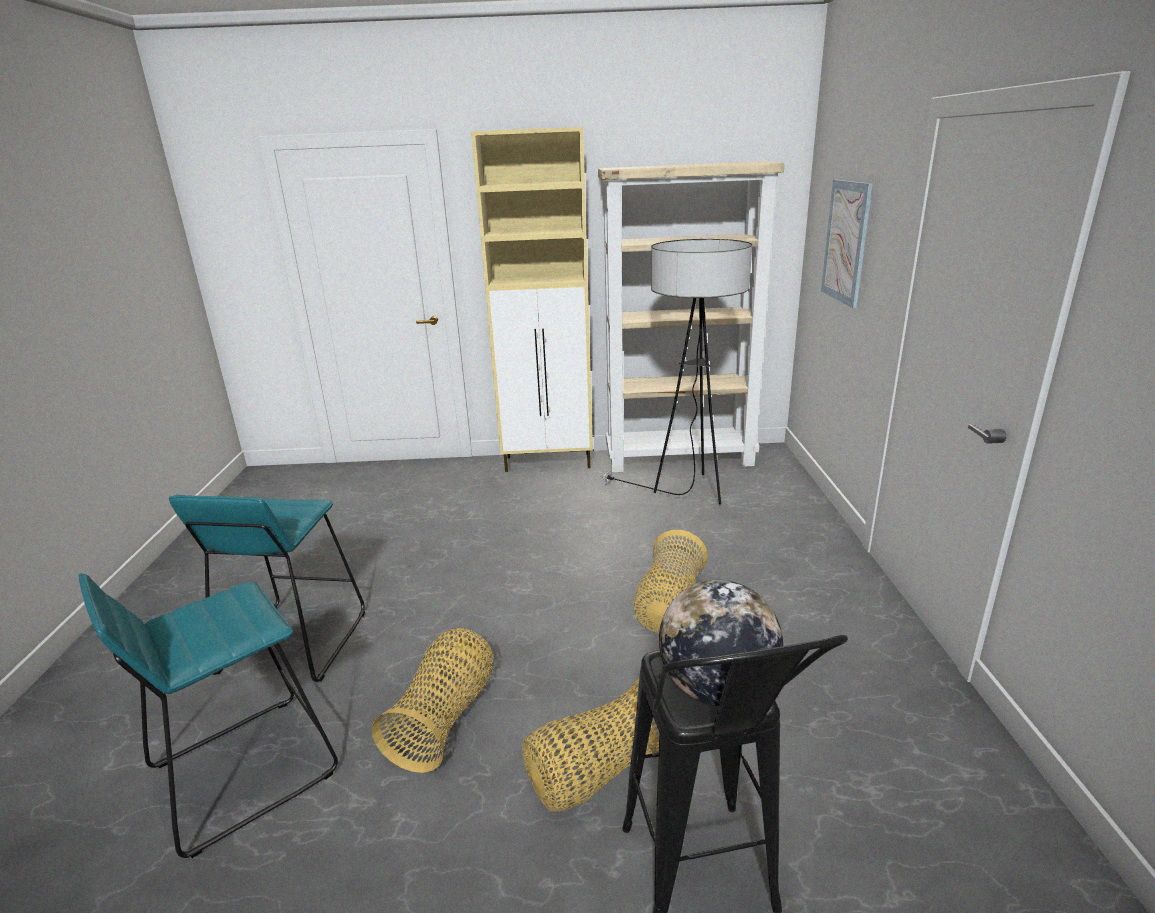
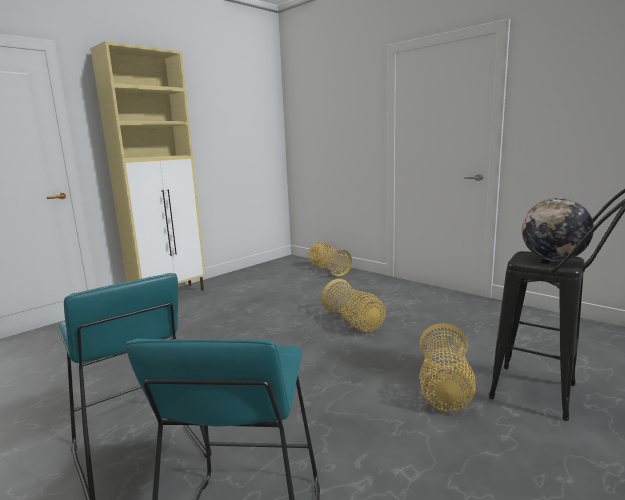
camera: 45 degrees left, 10 degrees down
basket [372,628,494,773] -> basket moved to [308,242,352,276]
beige bookcase [598,161,785,472] -> none
floor lamp [600,239,752,505] -> none
picture [821,180,873,308] -> none

